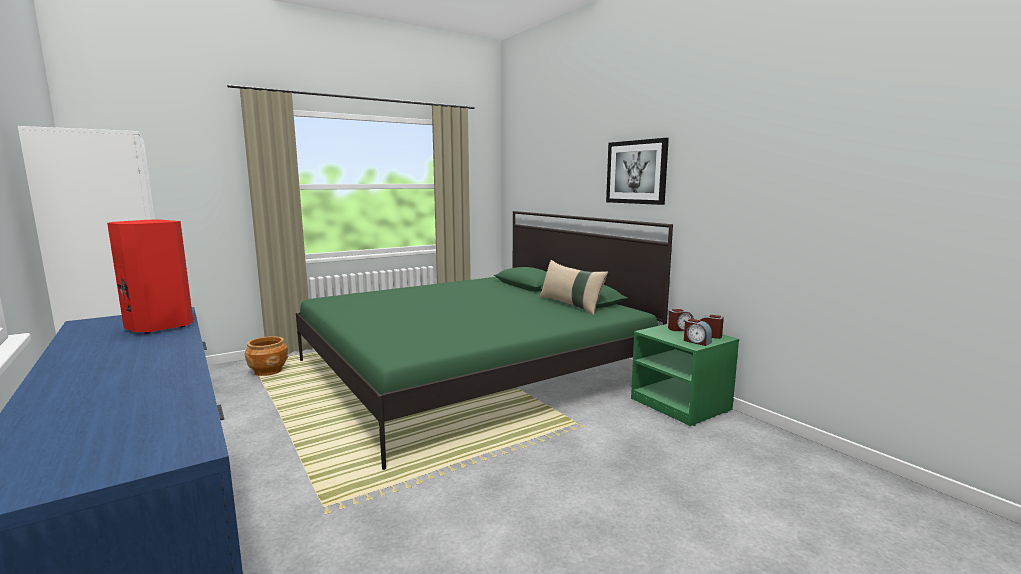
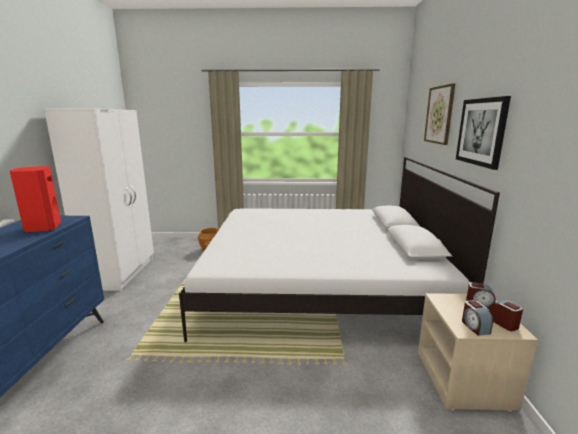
camera: 35 degrees right, 5 degrees up
green bed [296,211,673,470] -> white bed [179,157,500,342]
beige pillow [540,260,608,315] -> none
green nightstand [631,324,739,426] -> beige nightstand [418,293,538,412]
none -> picture [424,83,455,145]

